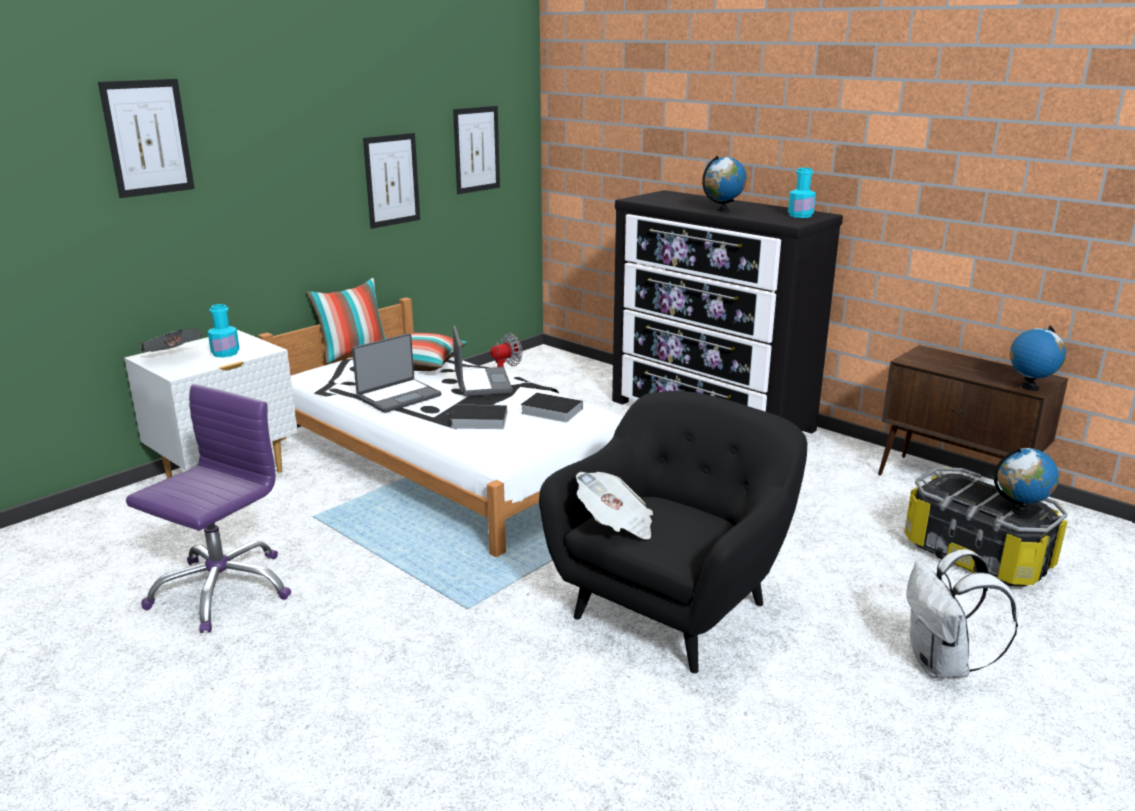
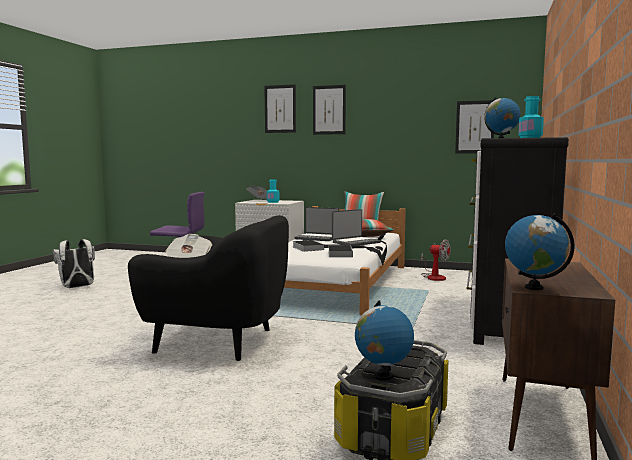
camera: 65 degrees right, 15 degrees down
picture [363,133,420,229] -> picture moved to [313,85,346,135]
white backpack [906,549,1018,678] -> white backpack moved to [53,239,95,288]

